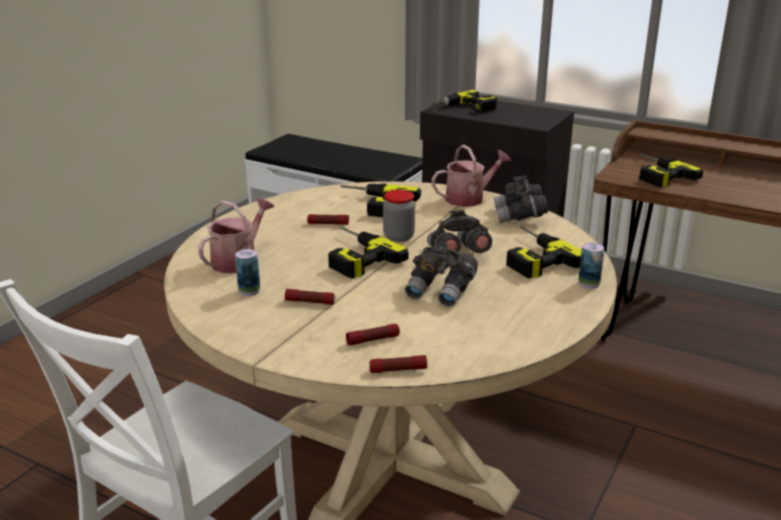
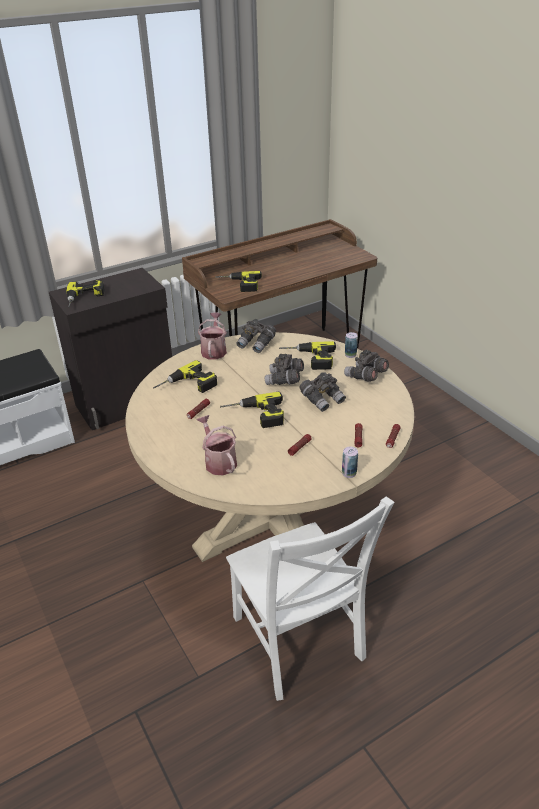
camera: 60 degrees left, 10 degrees up
can [235,249,260,296] -> can moved to [342,447,358,478]
jar [383,190,415,242] -> none
none -> grey binoculars [344,349,389,382]

